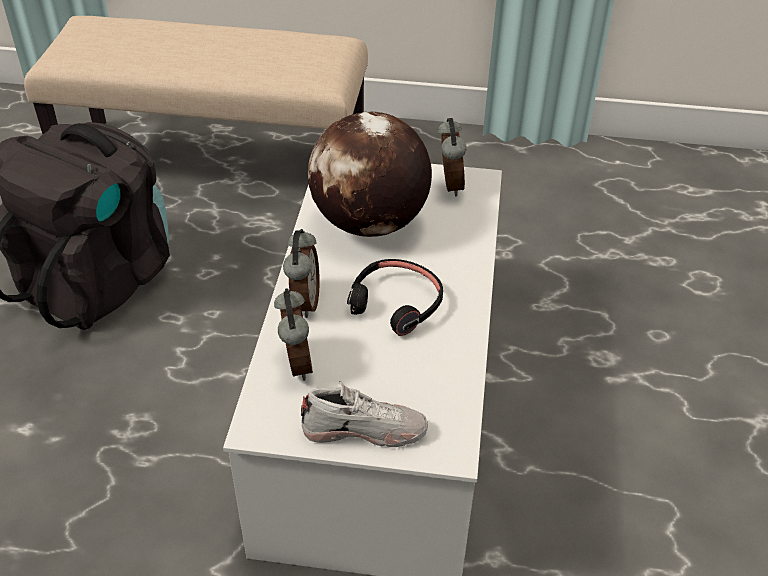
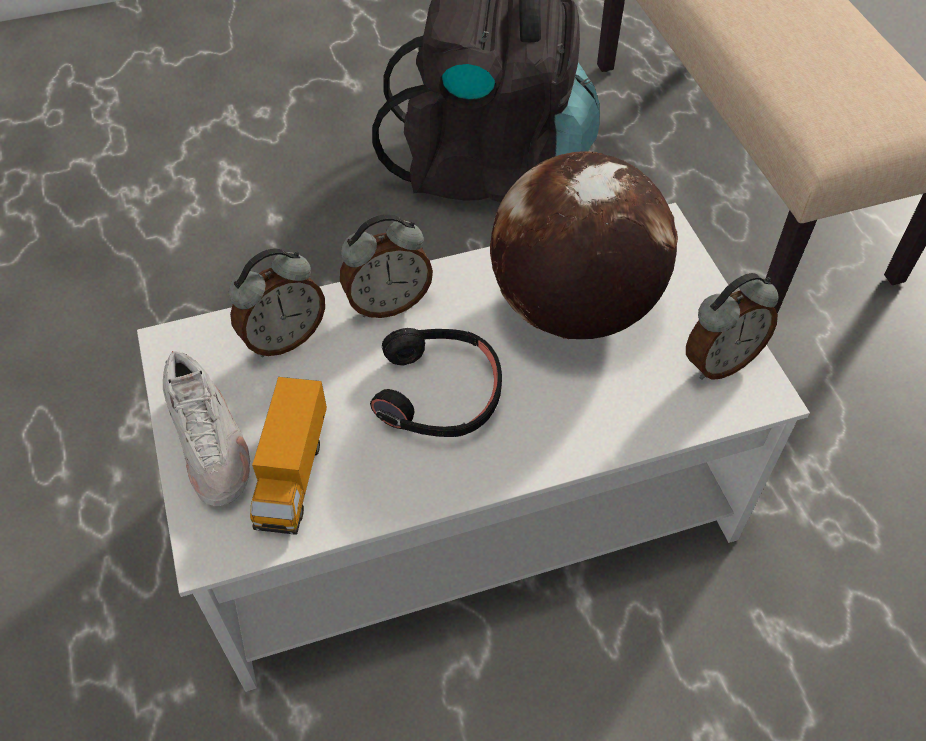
camera: 65 degrees right, 10 degrees up
none -> toy truck [250,377,327,535]

